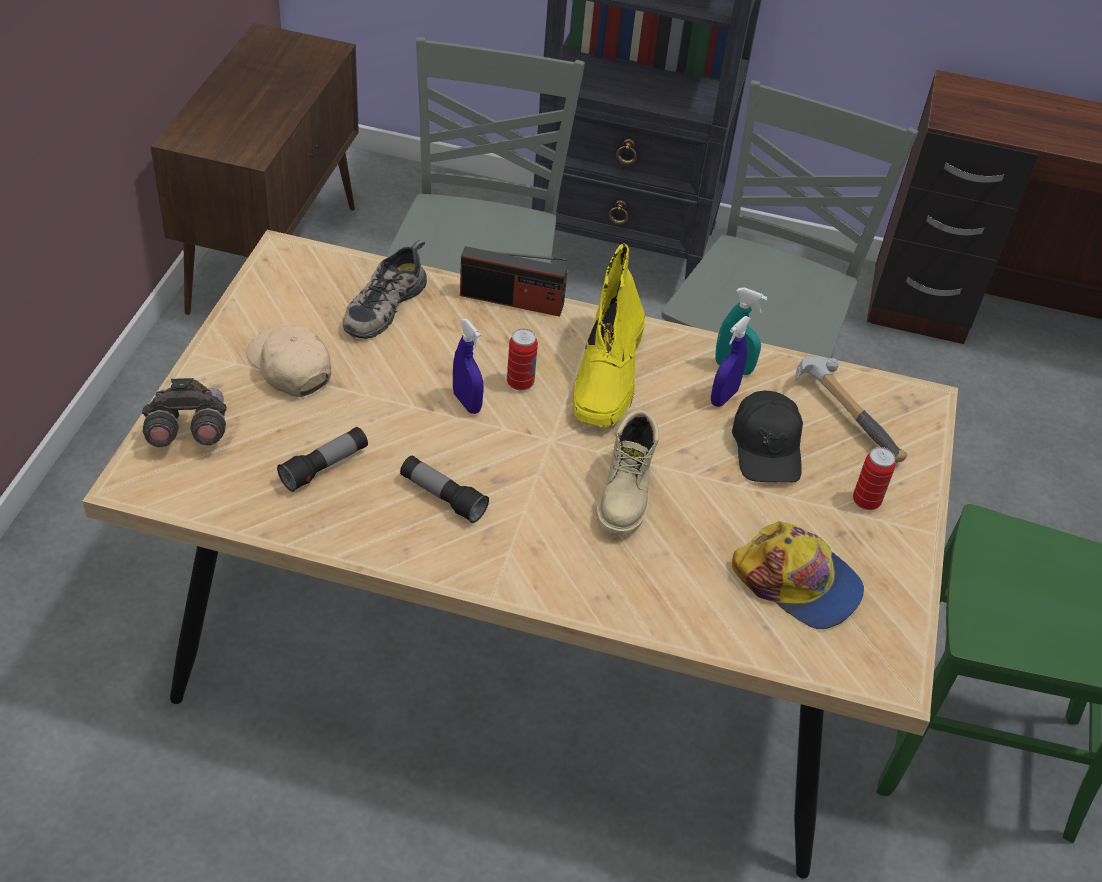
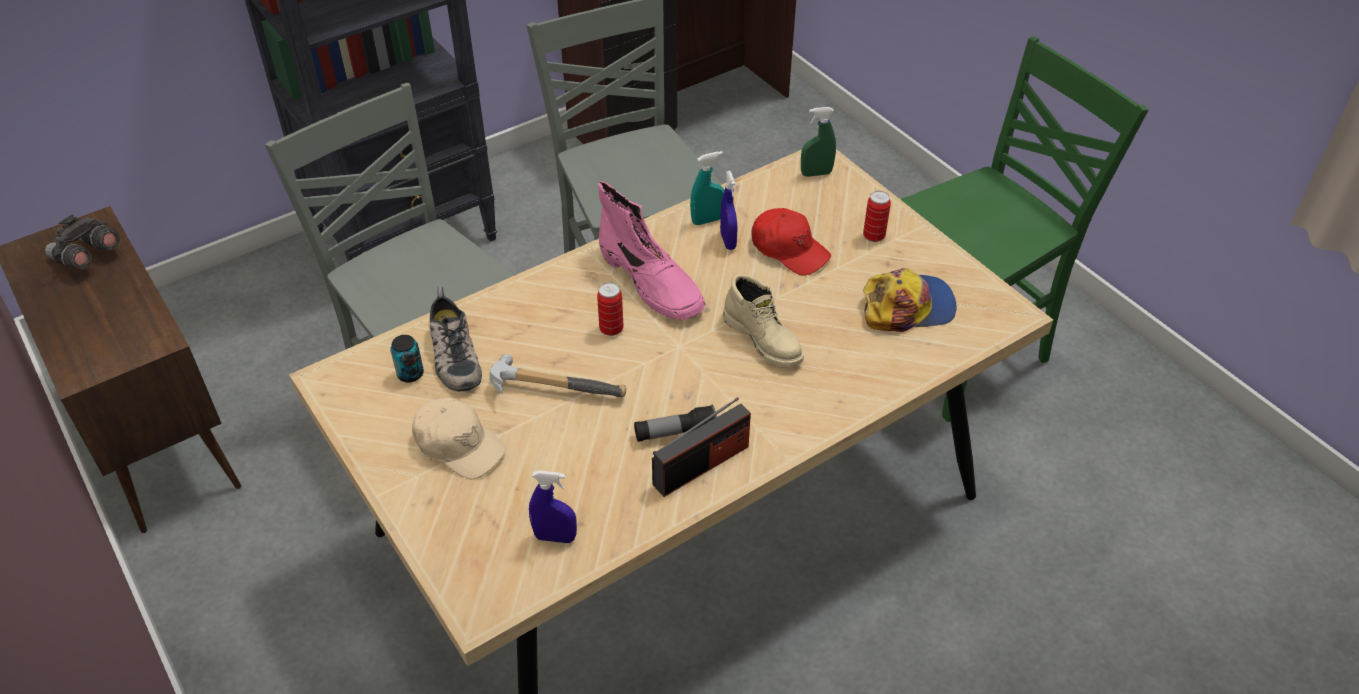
camera: 45 degrees left, 0 degrees up
grey binoculars [142,378,227,447] -> grey binoculars moved to [45,215,120,270]
beige cap [246,325,331,397] -> beige cap turned 150 degrees counterclockwise [412,398,507,479]
flashlight [277,427,368,492] -> none
blue spray bottle [453,319,484,414] -> blue spray bottle moved to [529,471,577,543]
radio [460,246,567,317] -> radio moved to [652,397,751,497]
yellow boot [573,243,645,428] -> pink boot [598,181,705,320]
black cap [732,391,803,483] -> red cap [751,208,831,275]
hammer [795,356,907,462] -> hammer moved to [490,354,626,397]
none -> can [390,335,424,383]
none -> green spray bottle [801,107,836,177]

